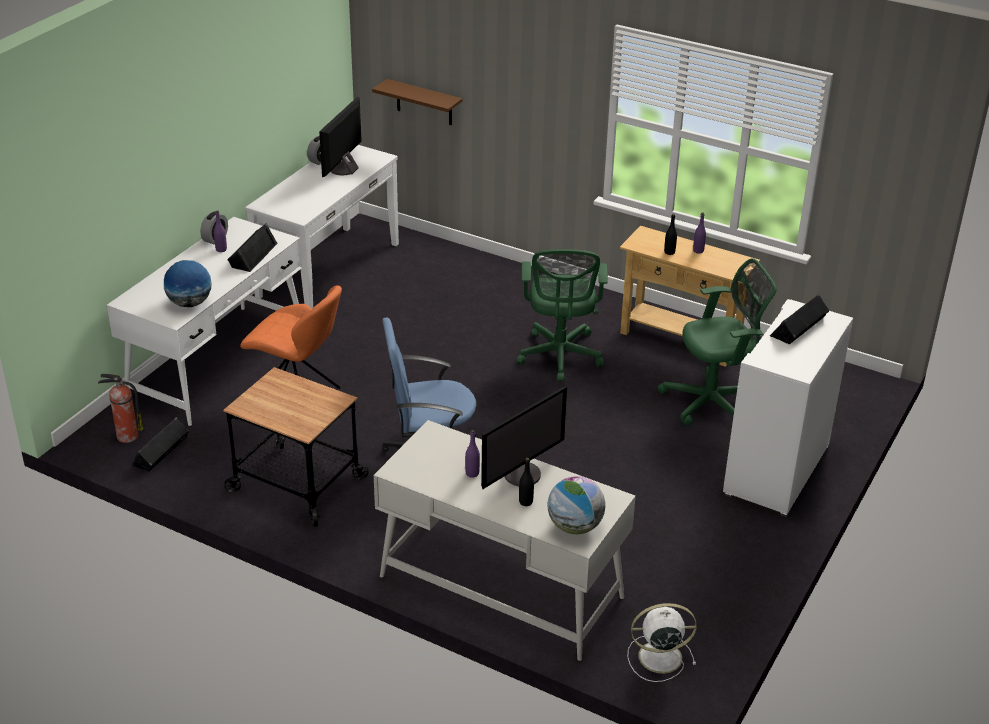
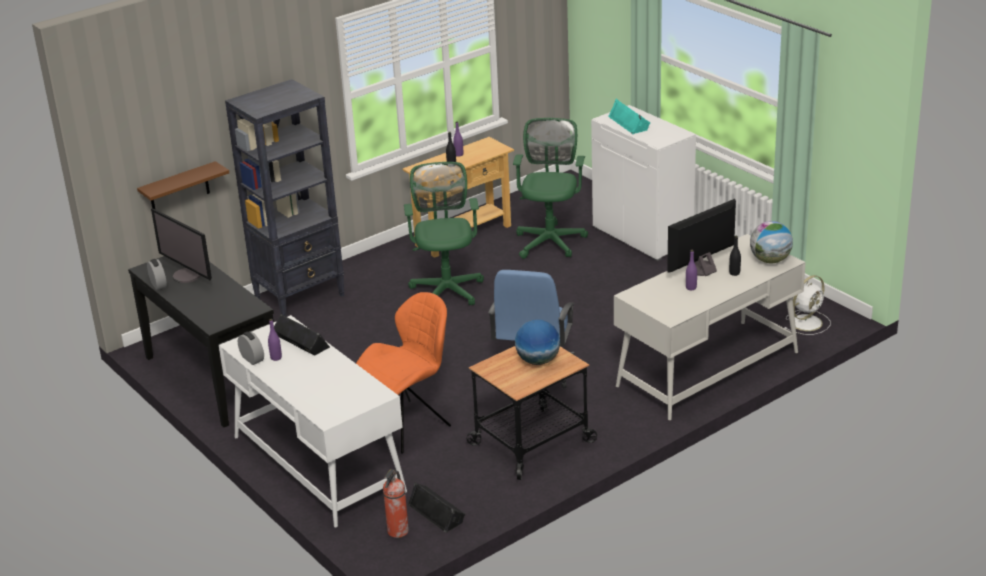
camera: 65 degrees left, 5 degrees down
globe [164,260,212,307] -> globe moved to [515,320,560,365]
white console table [245,145,399,309] -> black console table [128,256,274,427]
monitor [481,387,567,489] -> monitor turned 105 degrees counterclockwise [667,199,736,276]
green office chair [516,249,608,382] -> green office chair turned 120 degrees counterclockwise [404,162,484,305]
white fan [628,603,697,682] -> white fan turned 150 degrees counterclockwise [784,275,831,335]
black speaker [770,294,830,344] -> turquoise speaker [608,99,650,134]
none -> black bookcase [225,79,345,317]

